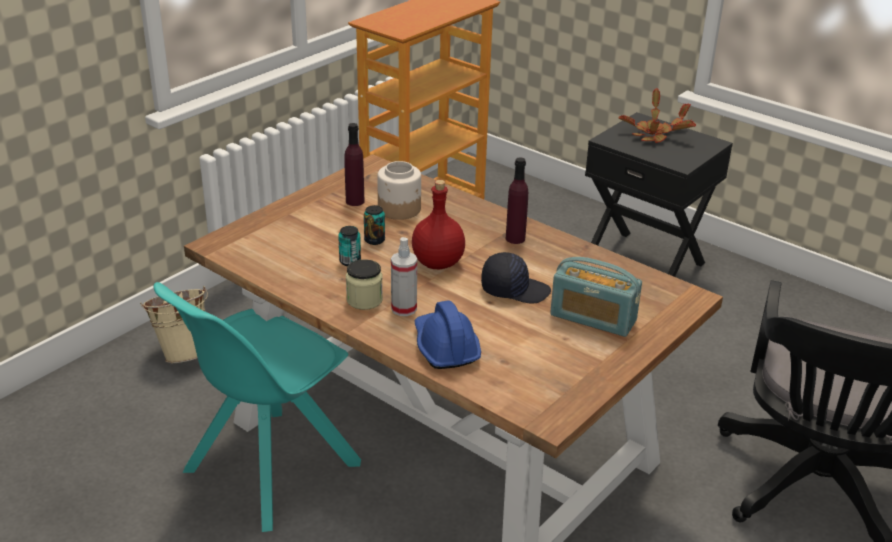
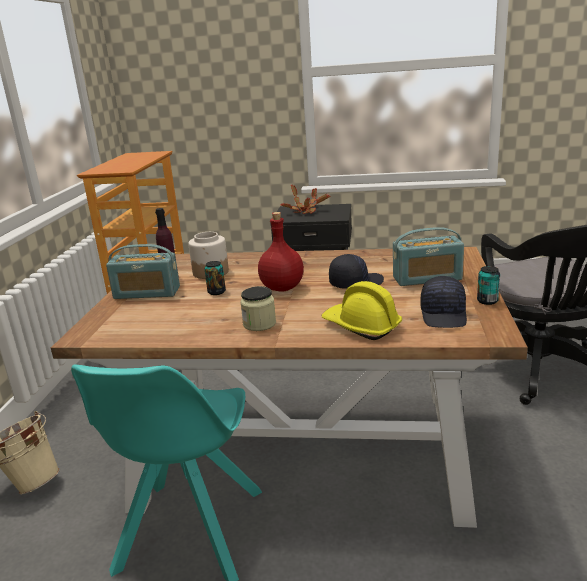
camera: 30 degrees left, 10 degrees down
can [338,226,361,266] -> can moved to [477,266,500,305]
spray bottle [391,237,417,316] -> none
blue hard hat [415,300,481,369] -> yellow hard hat [322,281,402,340]
purple bottle [506,157,528,244] -> none
none -> radio [106,244,180,299]
none -> black cap [420,276,467,328]

